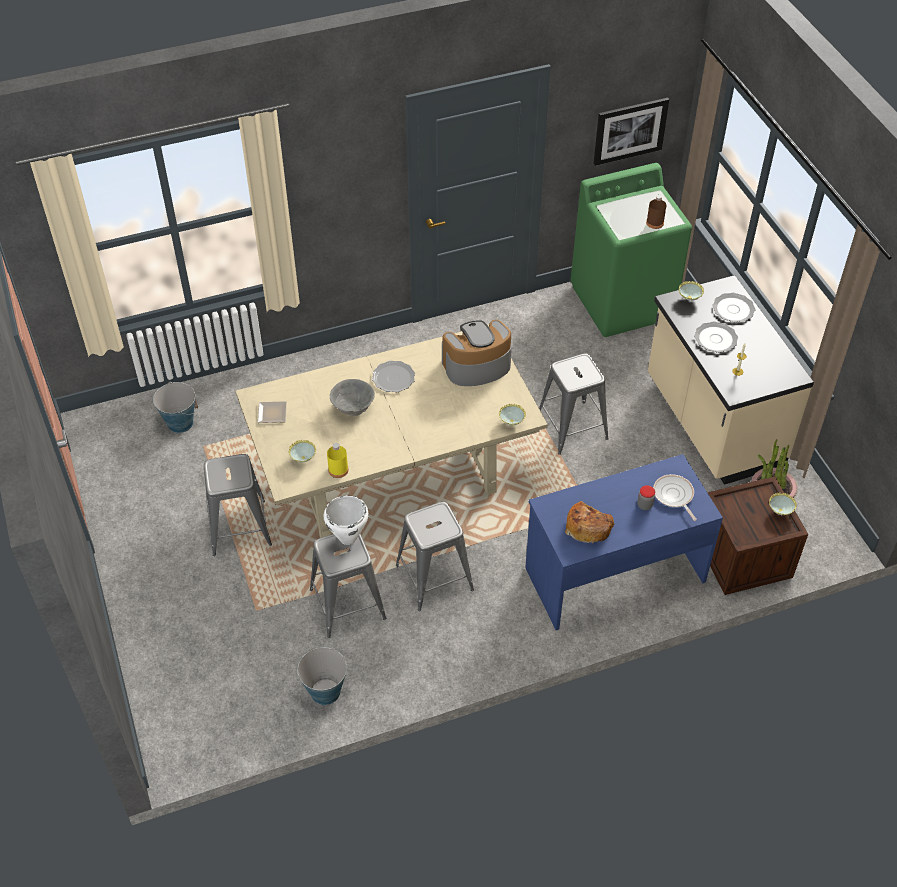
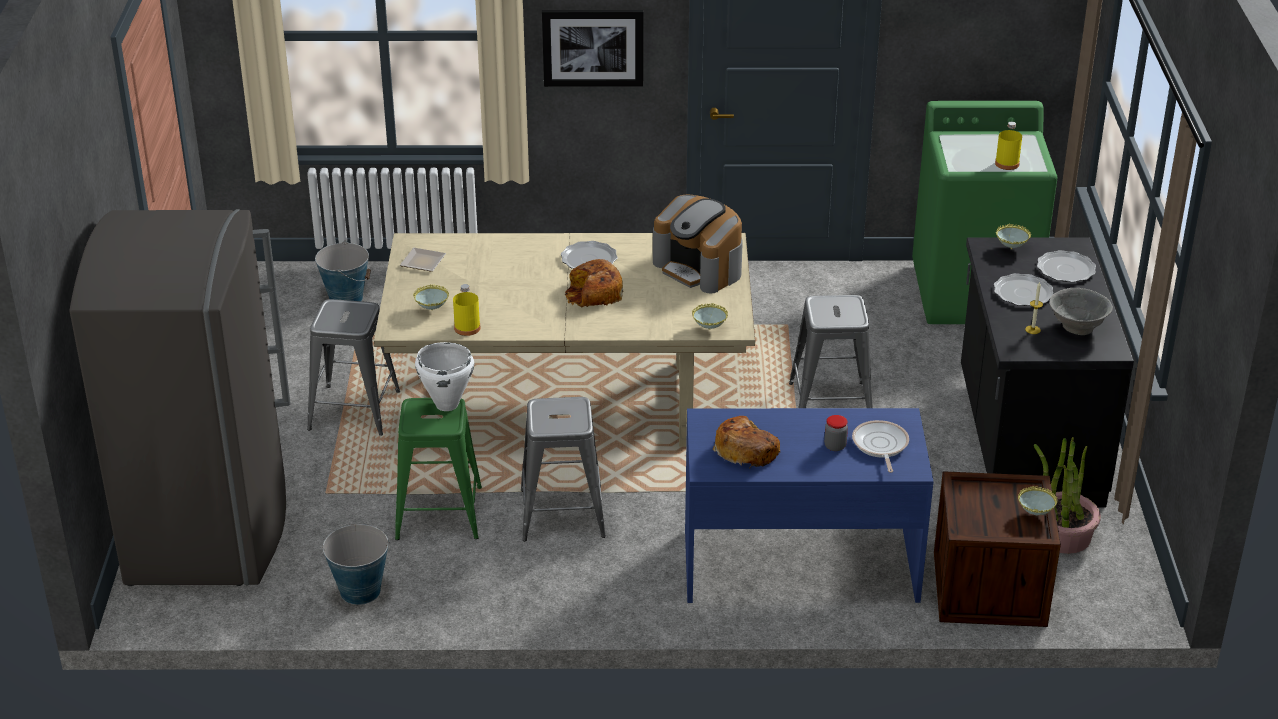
camera: 20 degrees right, 15 degrees down
grey stool [310,534,386,638] -> green stool [395,398,482,540]
grey bowl [330,379,375,416] -> grey bowl moved to [1049,288,1113,335]
coffee machine [442,320,512,386] -> coffee machine turned 135 degrees counterclockwise [653,195,743,294]
picture [594,98,669,166] -> picture moved to [542,10,644,87]
brown bottle [646,195,666,229] -> yellow bottle [995,122,1022,170]
beige counter [648,275,814,485] -> black counter [961,237,1134,507]
none -> grey fridge [69,209,291,586]
none -> bread [565,259,623,307]

